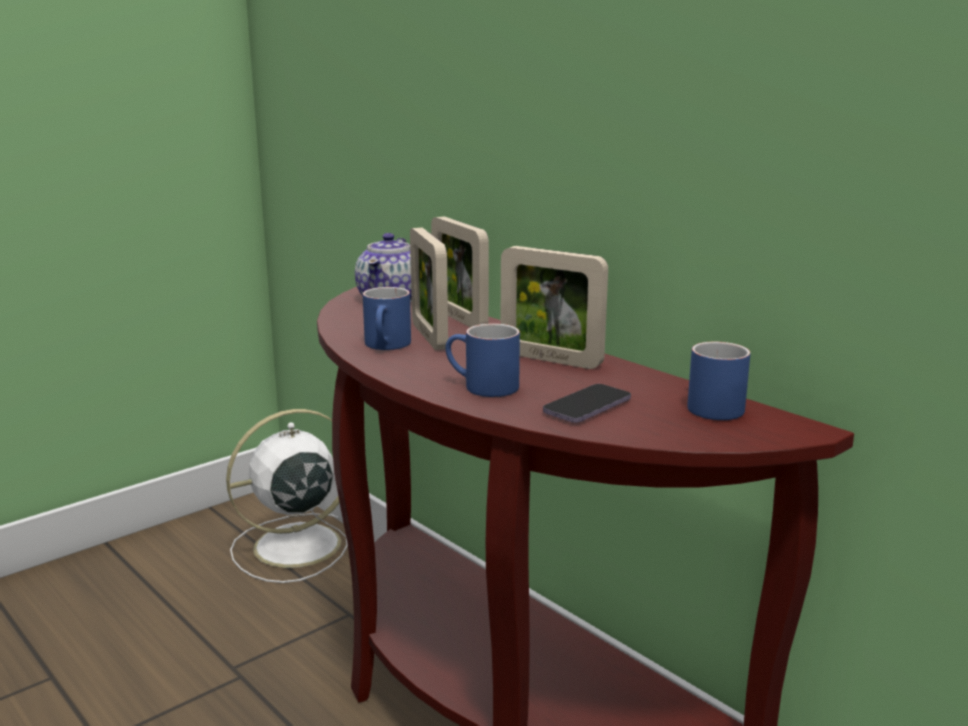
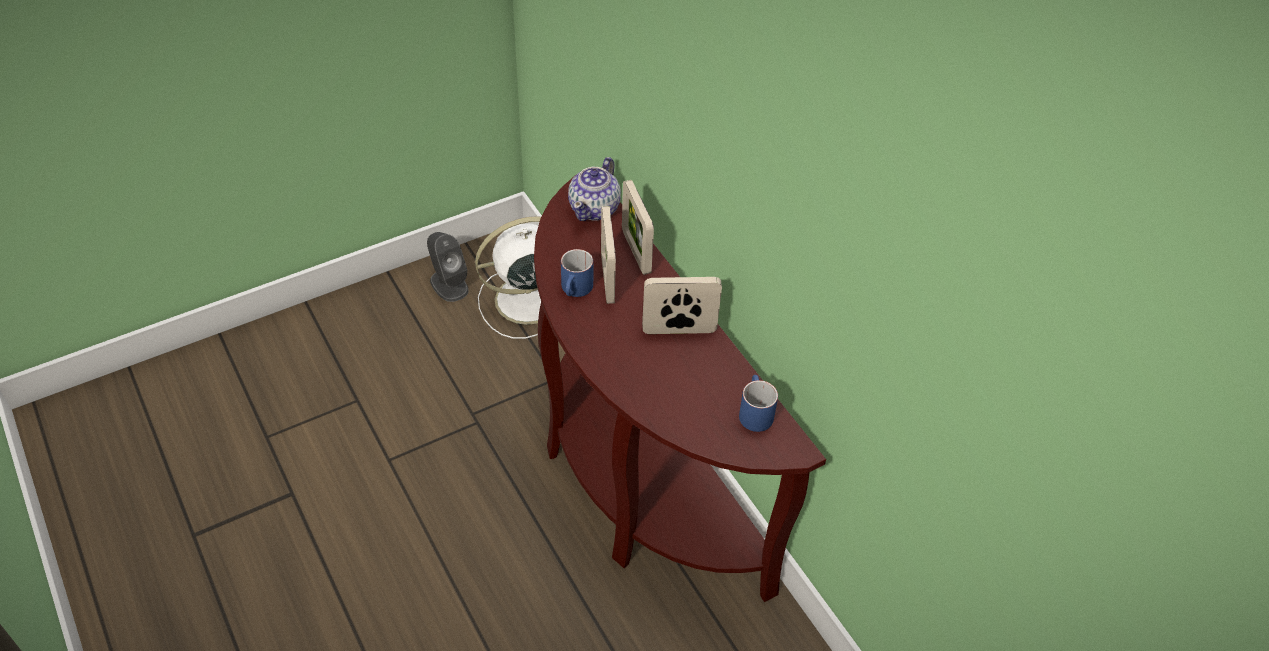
camera: 10 degrees right, 30 degrees up
blue mug [445,323,520,397] -> none
picture frame [500,246,608,369] -> picture frame turned 135 degrees clockwise [642,277,722,334]
phone [543,384,631,423] -> none
none -> grey speaker [427,232,469,302]

